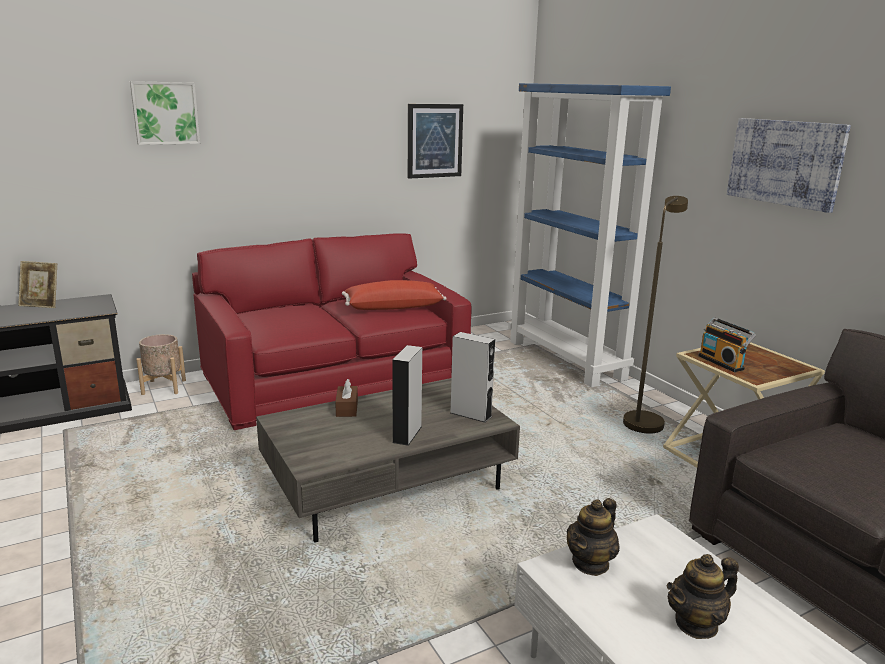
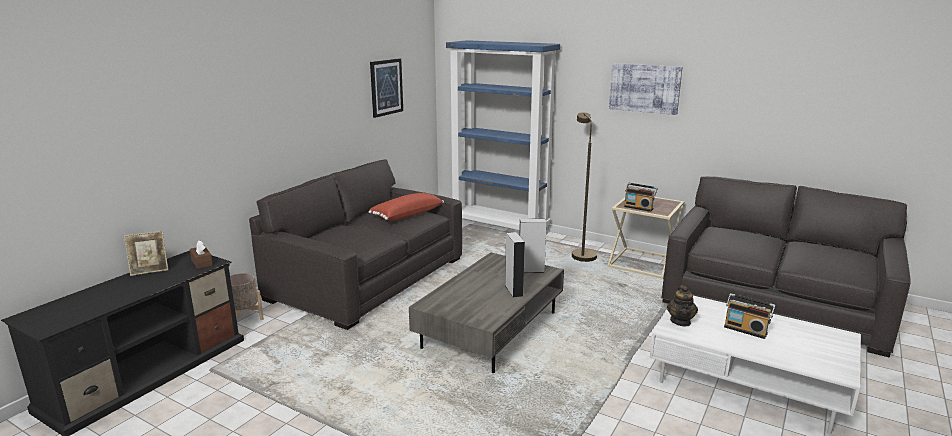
camera: 30 degrees left, 0 degrees up
picture [130,81,200,145] -> none
red sofa [192,233,471,430] -> grey sofa [249,160,462,330]
brown tissue box [335,379,358,417] -> brown tissue box moved to [190,240,213,269]
teapot [667,554,739,639] -> radio [724,293,775,339]

